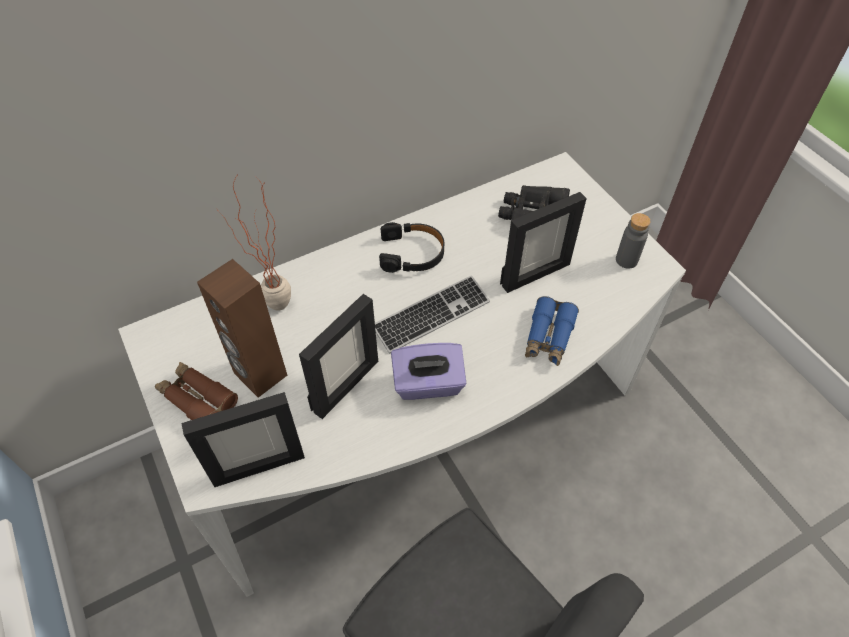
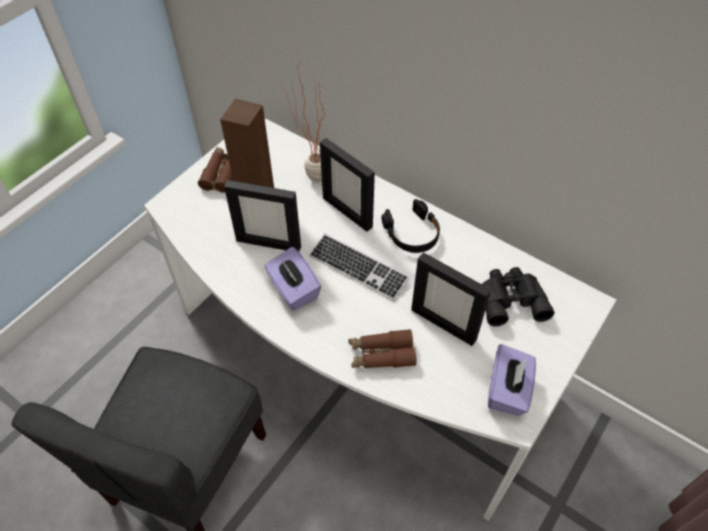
camera: 65 degrees right, 0 degrees up
picture frame [181,392,305,487] -> picture frame moved to [320,138,375,232]
blue binoculars [525,296,579,366] -> brown binoculars [348,329,416,368]
grey bottle [616,213,651,268] -> purple tissue box [488,344,536,416]

